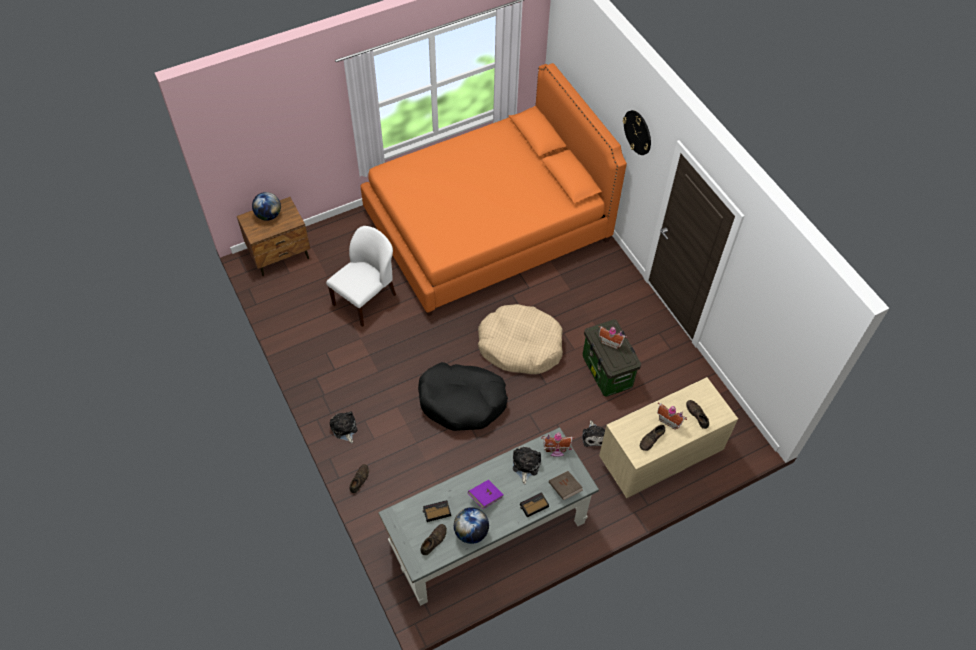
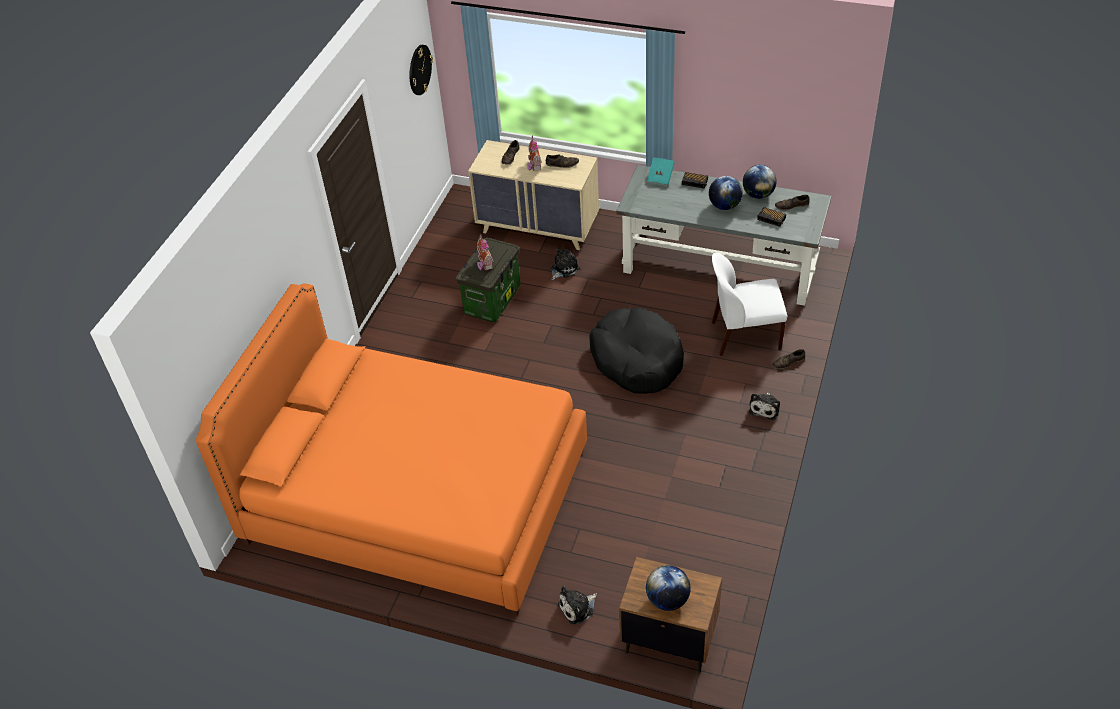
camera: 130 degrees left, 10 degrees down
white chair [326,226,396,327] -> white chair moved to [712,253,787,356]
purple book [468,480,504,509] -> globe [709,176,743,210]
beige dog bed [478,304,563,374] -> none
plush toy [513,447,541,484] -> plush toy moved to [557,586,597,624]
toy house [541,432,575,457] -> none
brown book [549,471,583,500] -> turquoise book [647,157,675,187]
wall clock [623,110,651,155] -> wall clock moved to [410,45,433,95]

